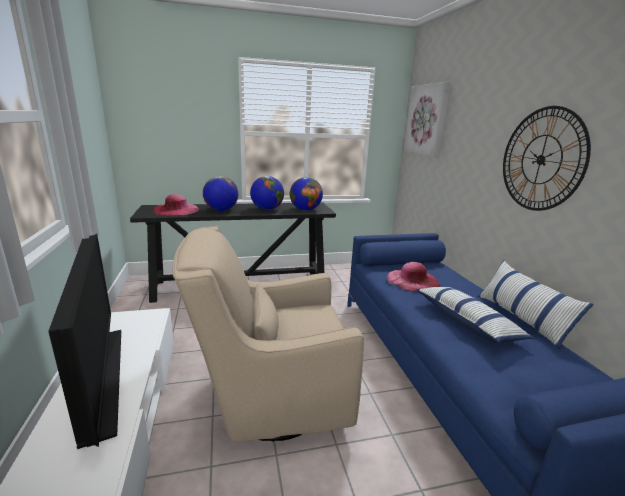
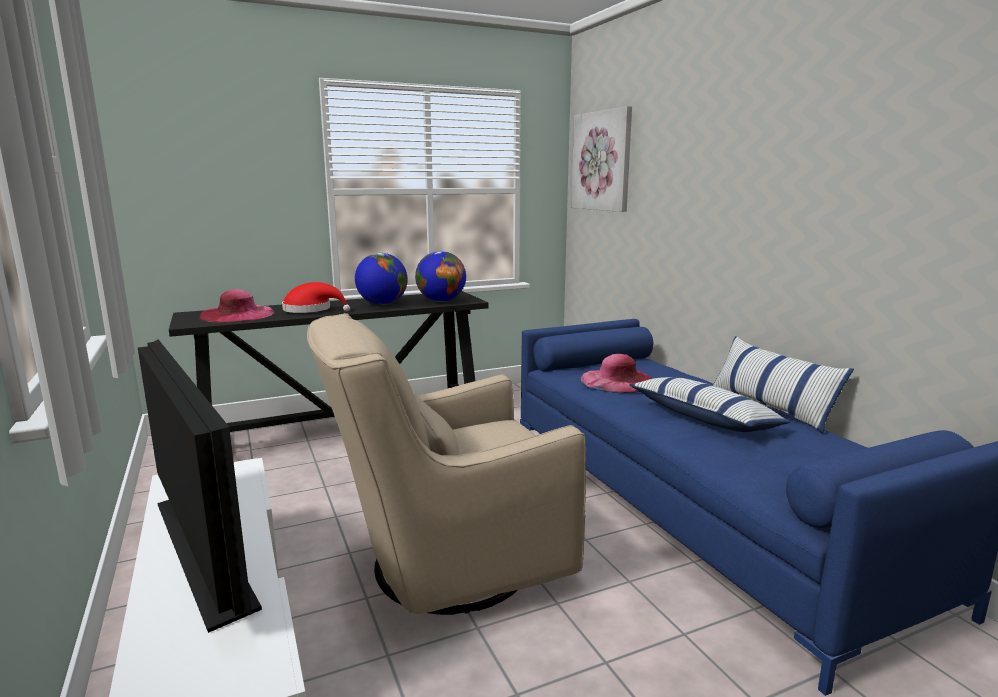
camera: 10 degrees left, 5 degrees down
globe [203,176,238,211] -> red hat [282,282,350,313]
wall clock [503,106,591,211] -> none

